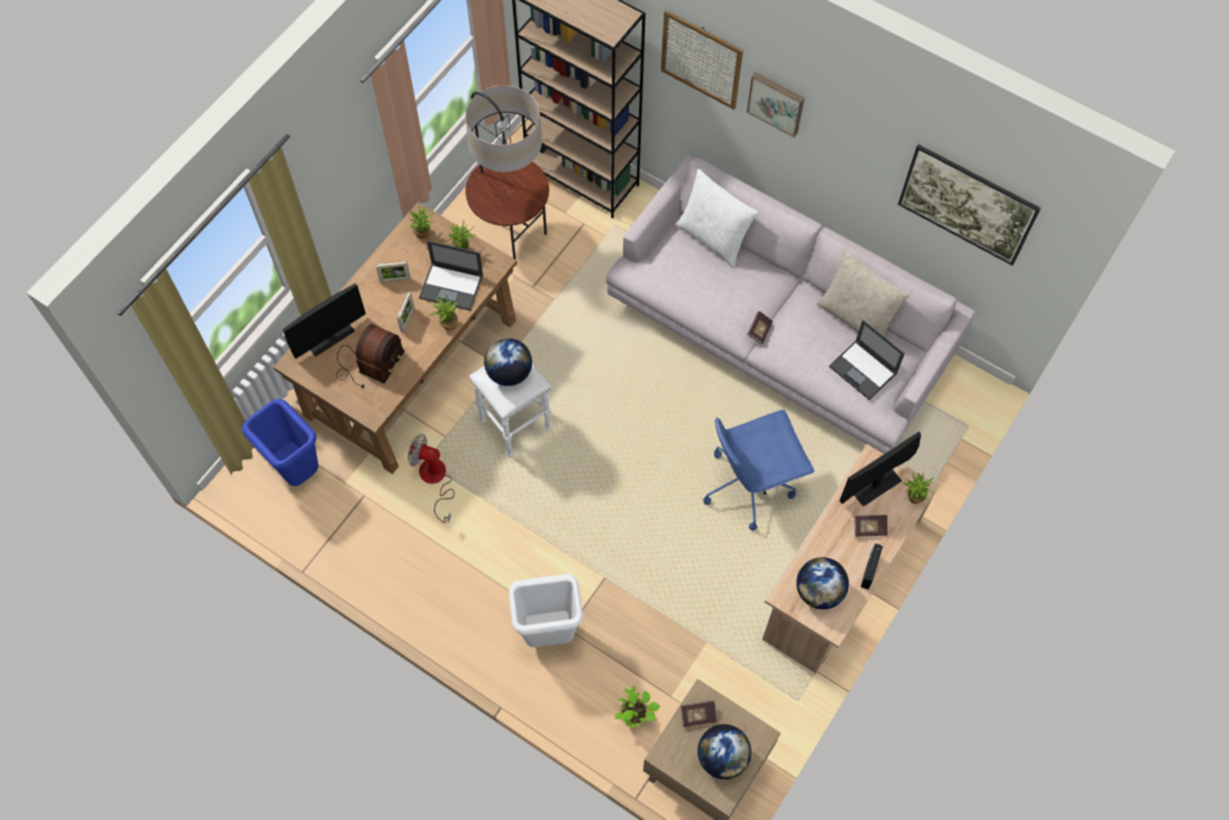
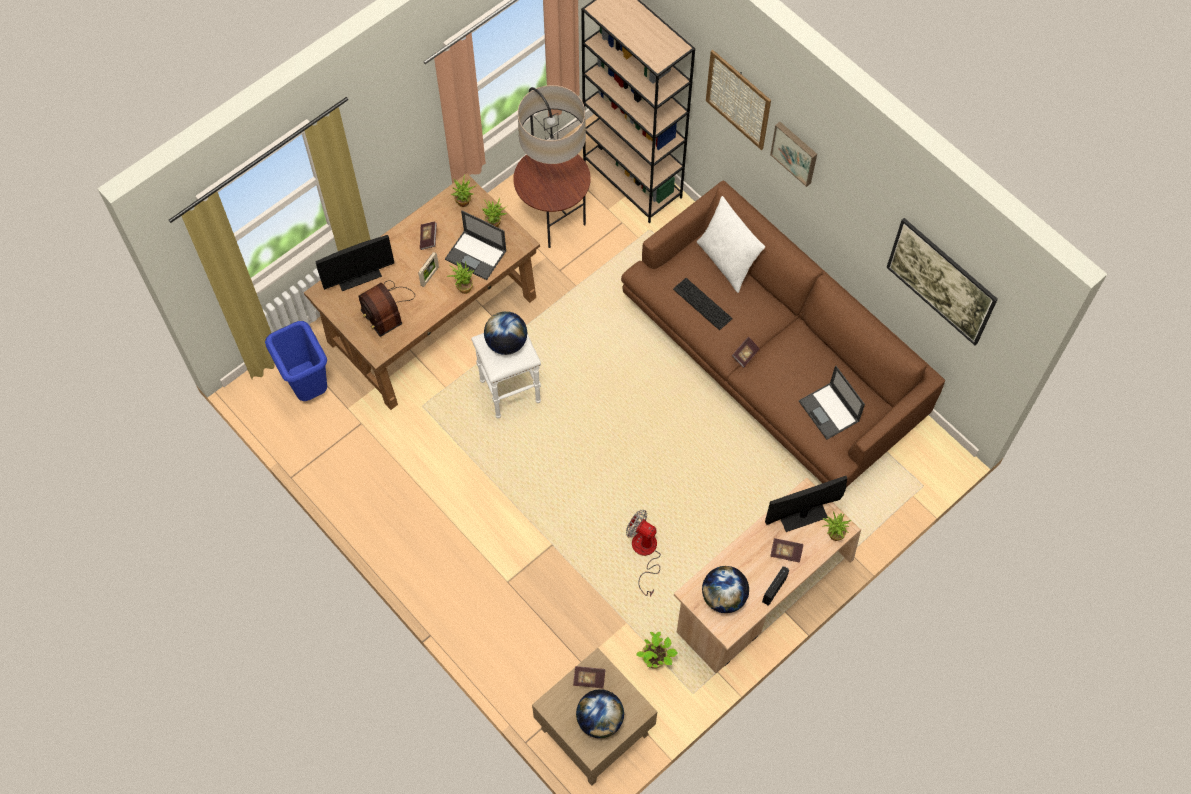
camera: 15 degrees right, 0 degrees up
radio [336,324,405,388] -> radio turned 105 degrees clockwise [359,281,415,337]
picture frame [376,261,411,283] -> book [420,221,437,250]
fan [408,434,454,523] -> fan moved to [626,509,661,597]
white trash can [509,574,583,647] -> none
white sofa [606,155,975,454] -> brown sofa [621,180,945,487]
potted plant [615,686,660,728] -> potted plant moved to [636,632,678,669]
blue office chair [703,410,814,531] -> none
beige pillow [817,250,910,336] -> none
none -> keyboard [673,278,733,330]

